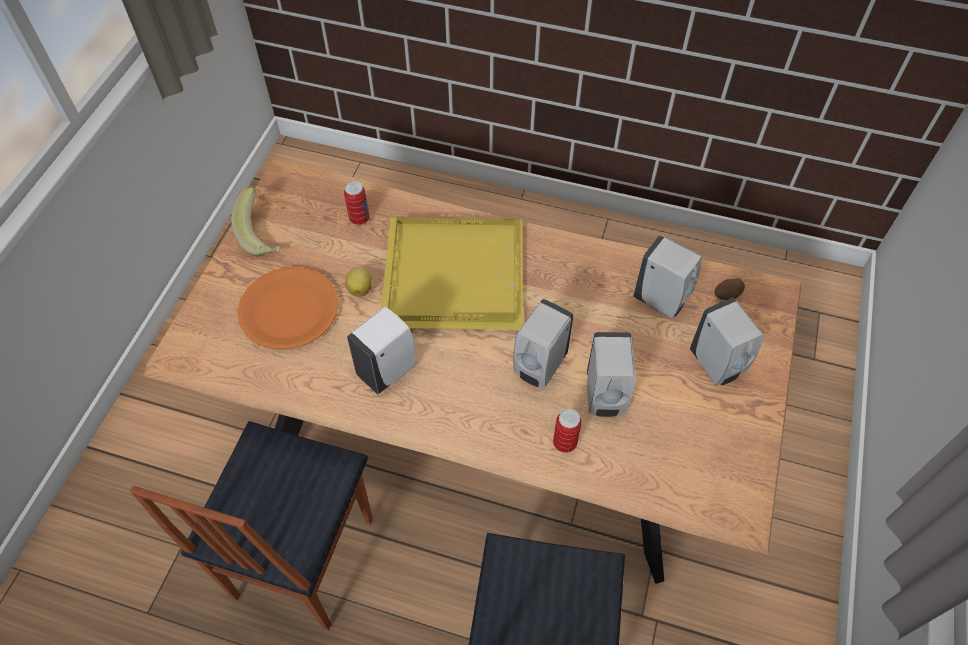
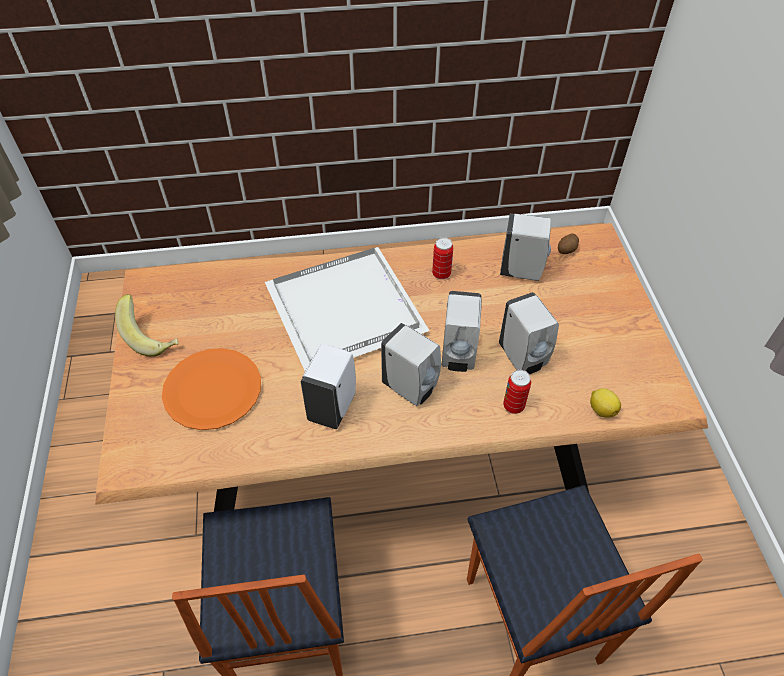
camera: 25 degrees left, 5 degrees down
can [344,181,369,225] -> can moved to [432,237,453,279]
lemon [345,268,372,297] -> lemon moved to [590,388,621,418]
yellow tray [381,218,523,330] -> white tray [265,247,430,371]
white soap dispenser [690,298,764,386] -> white soap dispenser moved to [381,323,441,406]

